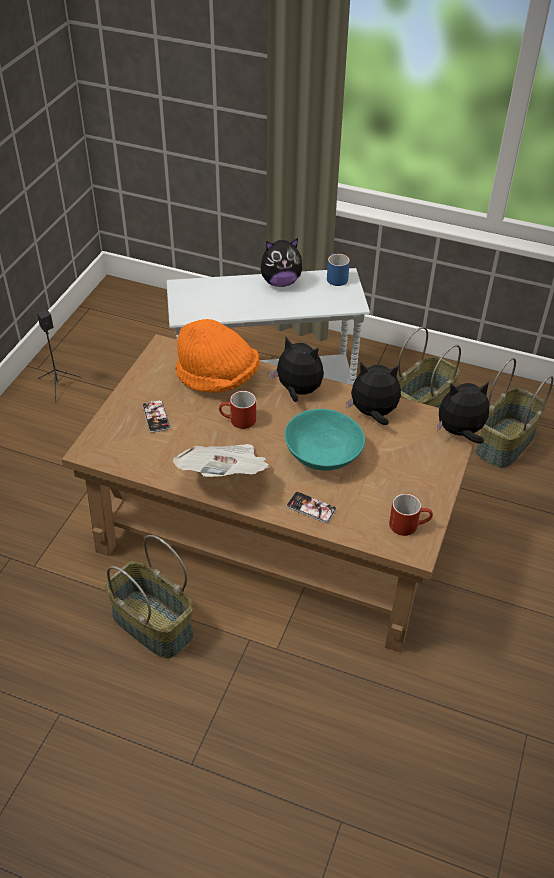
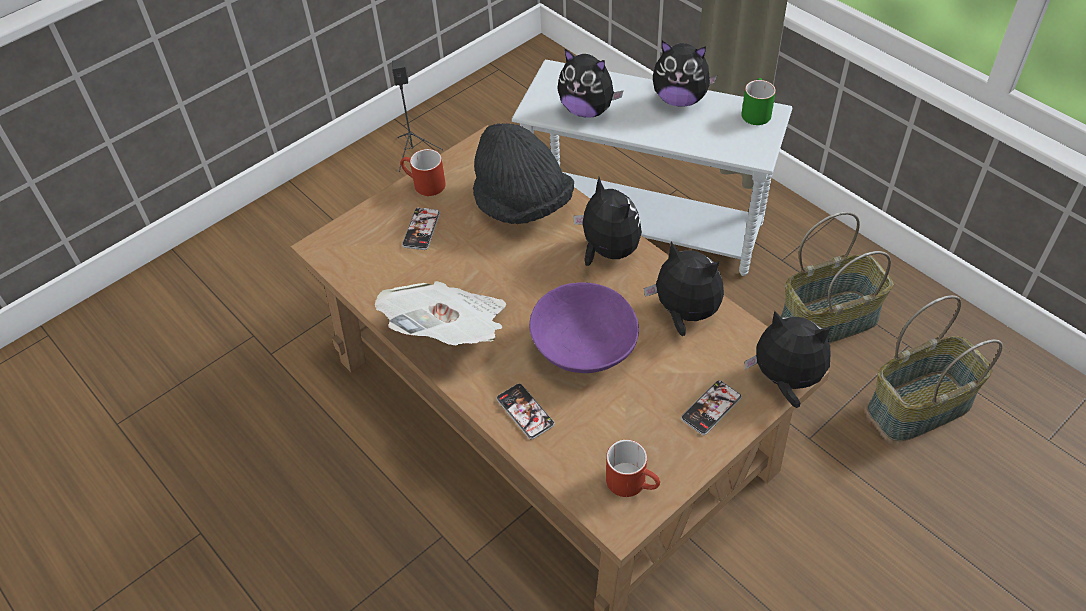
camera: 30 degrees right, 5 degrees up
basket [105,535,194,658] -> none
orange hat [176,319,260,393] -> black hat [473,123,574,224]
red mug [219,391,256,429] -> red mug moved to [400,149,446,196]
turquoise bowl [285,409,365,471] -> purple bowl [529,282,639,373]
blue mug [327,253,350,286] -> green mug [741,78,776,125]
none -> plush toy [557,48,623,118]
none -> phone [681,380,742,435]

